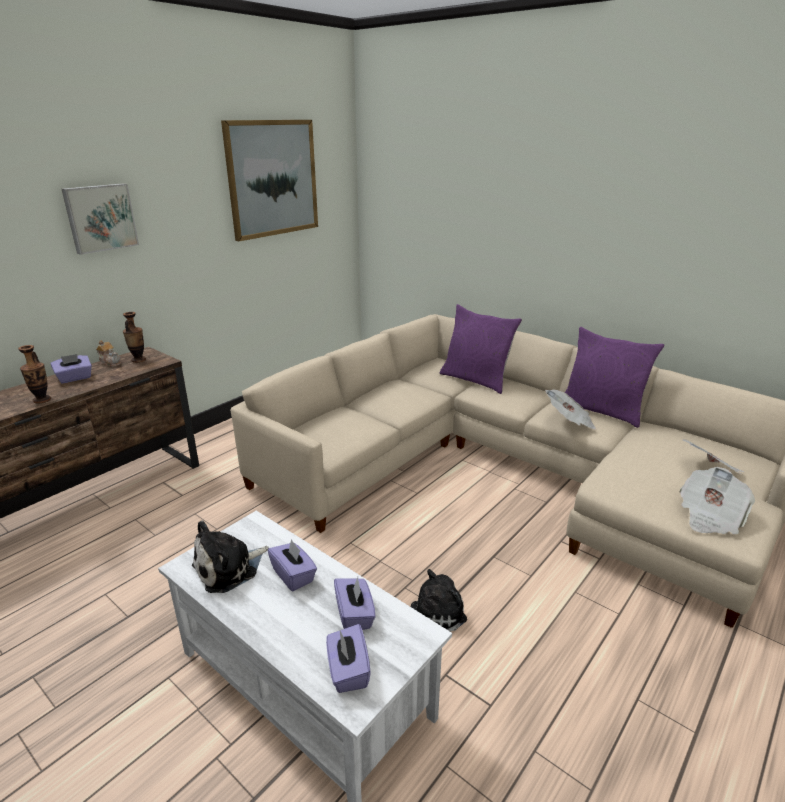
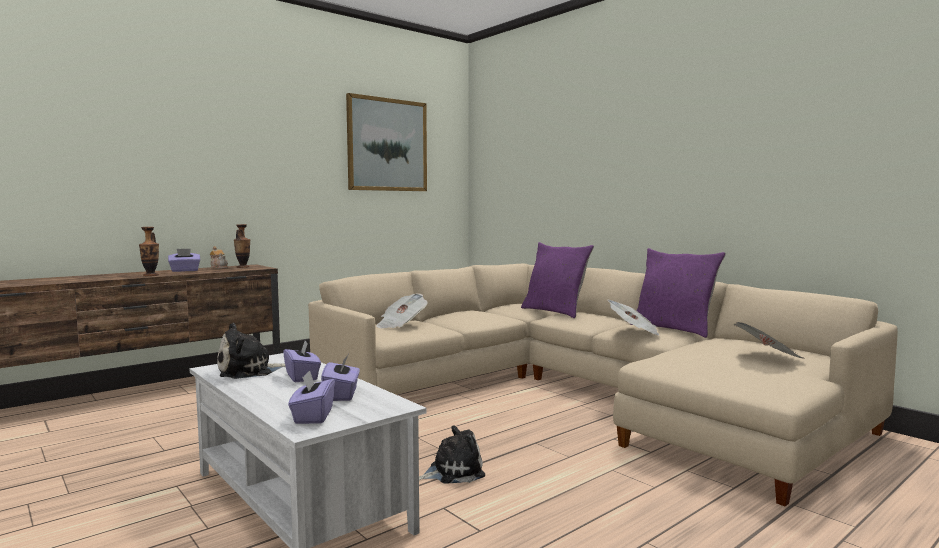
camera: 10 degrees right, 20 degrees down
picture [62,183,139,255] -> none
newspaper [679,467,755,535] -> newspaper moved to [376,293,428,328]

